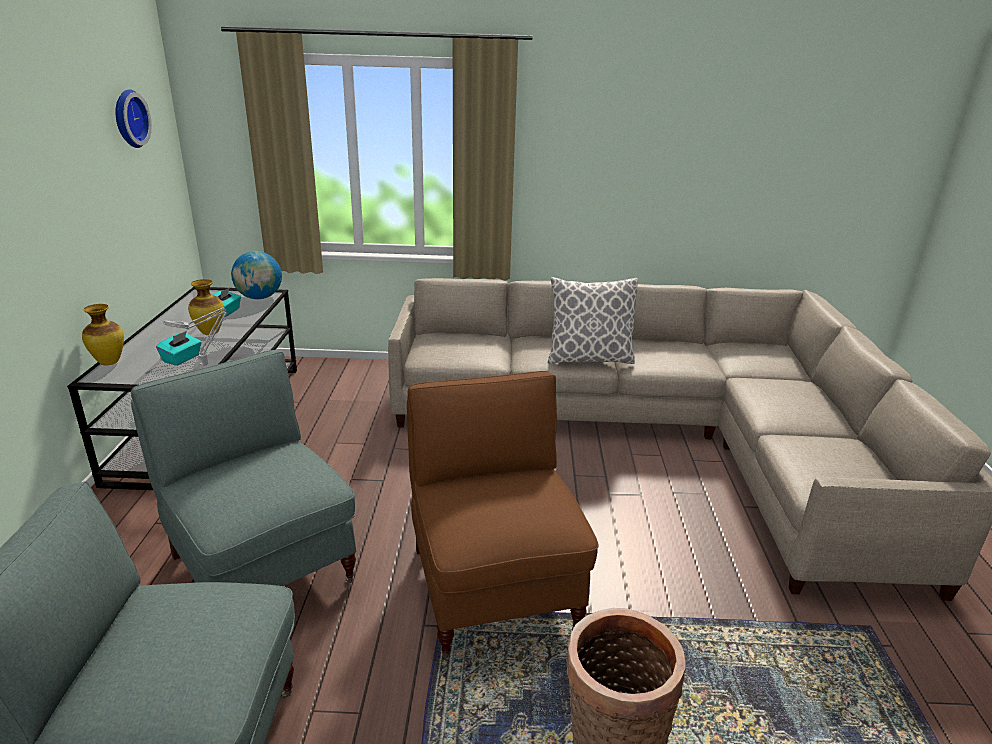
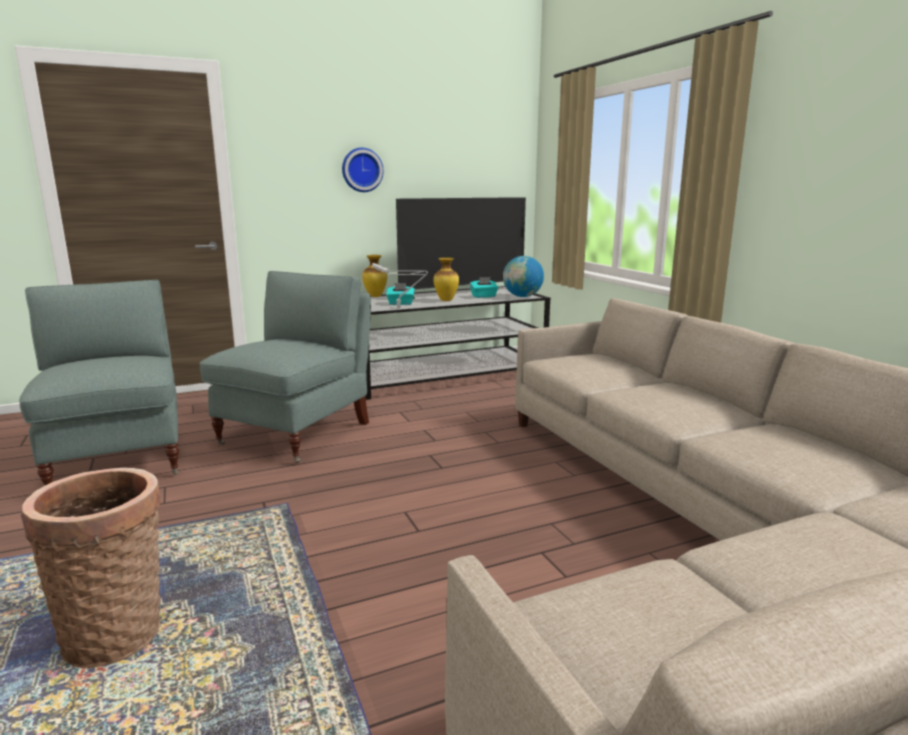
camera: 65 degrees right, 10 degrees down
wall clock [115,89,152,148] -> wall clock moved to [342,148,384,192]
brown armchair [407,371,598,658] -> none
pillow [548,277,638,364] -> none
none -> television [396,197,526,299]

